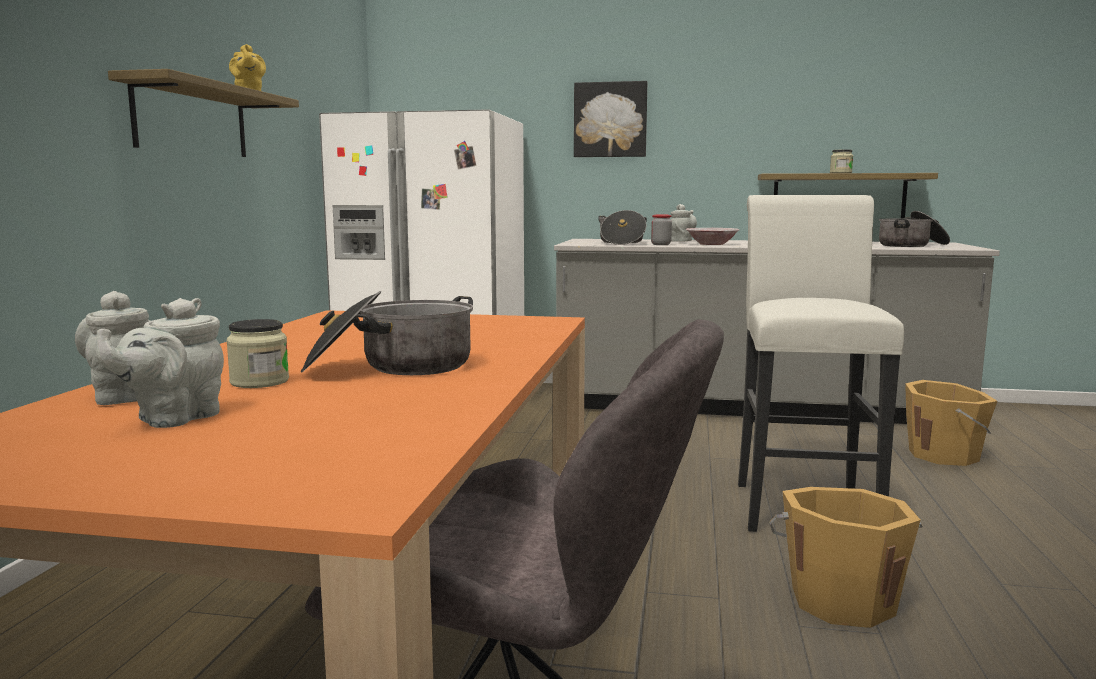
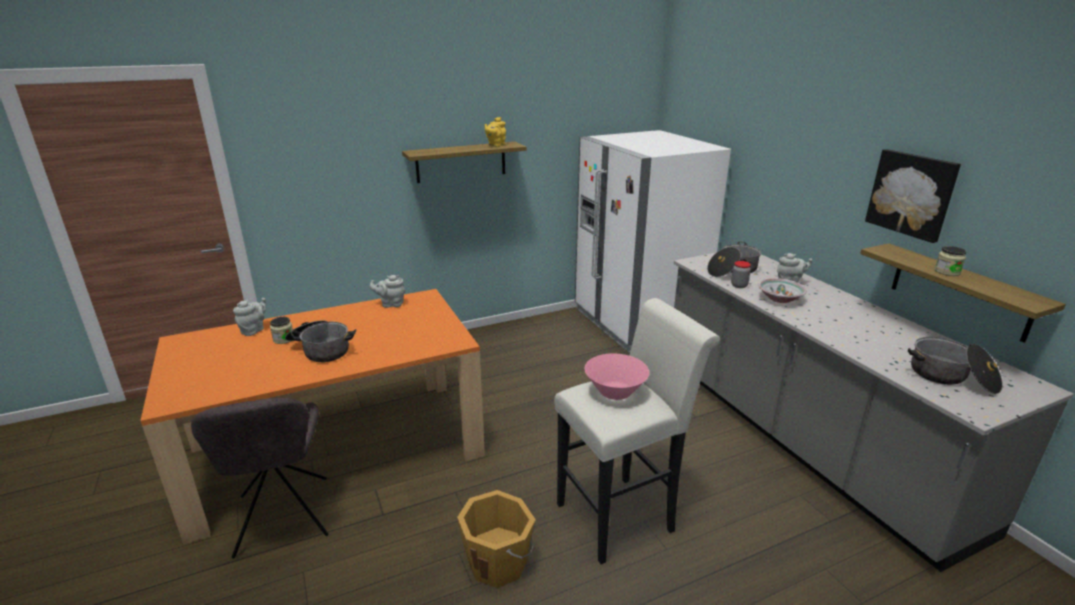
camera: 55 degrees right, 15 degrees up
grey teapot [96,298,224,428] -> grey teapot moved to [370,275,405,308]
picture [574,81,647,157] -> picture moved to [865,149,961,243]
orange bucket [905,380,997,466] -> none
none -> pink bowl [585,353,649,400]

